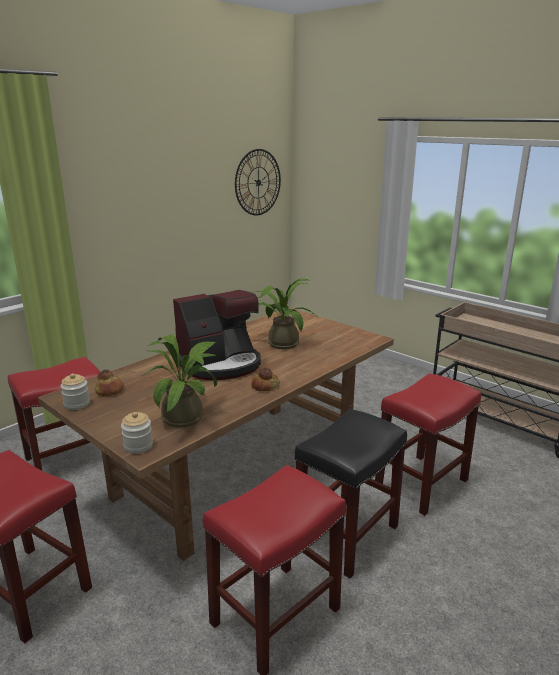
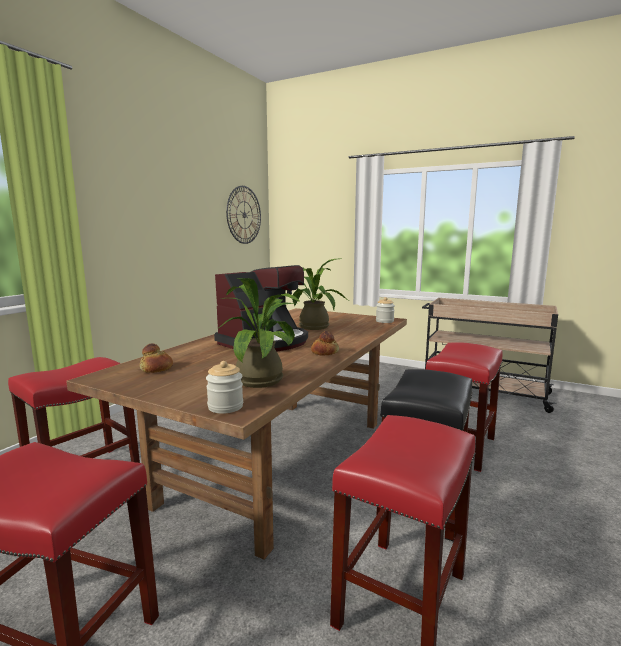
camera: 15 degrees left, 10 degrees down
jar [60,374,90,410] -> jar moved to [376,297,395,323]

